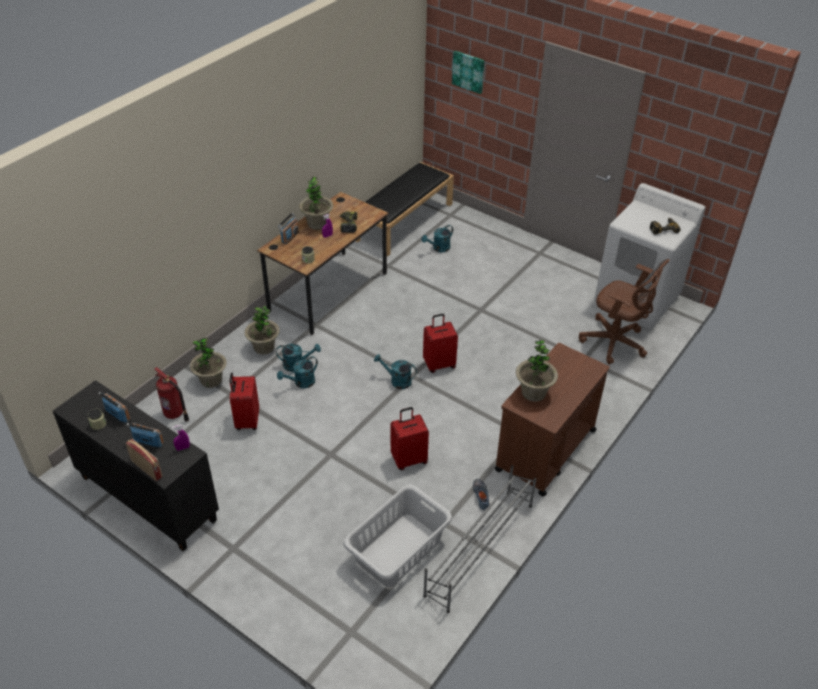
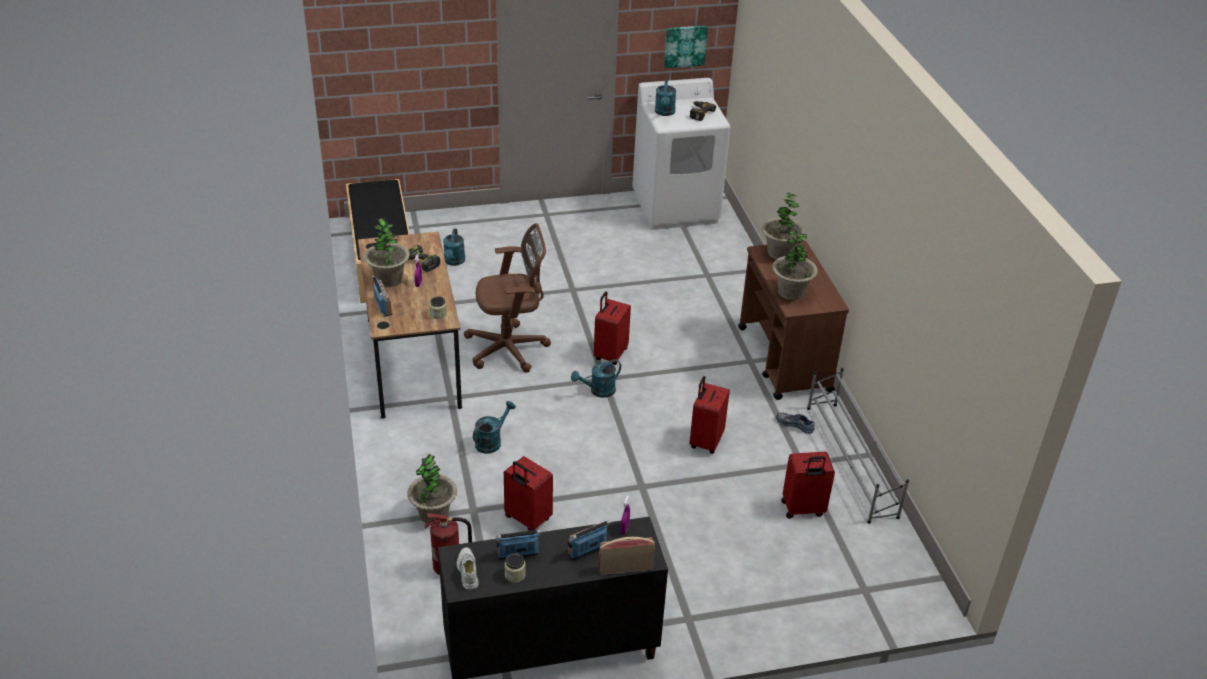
camera: 50 degrees left, 5 degrees down
potted plant [244,306,280,355] -> potted plant moved to [762,193,805,260]
turquoise watering can [277,356,318,388] -> turquoise watering can moved to [655,79,676,116]
grey laundry basket [343,485,452,587] -> red suitcase [781,452,835,519]
picture [452,51,485,94] -> picture moved to [664,25,708,68]
brown office chair [579,259,670,365] -> brown office chair moved to [464,223,551,372]
none -> white shoe [456,547,479,590]

